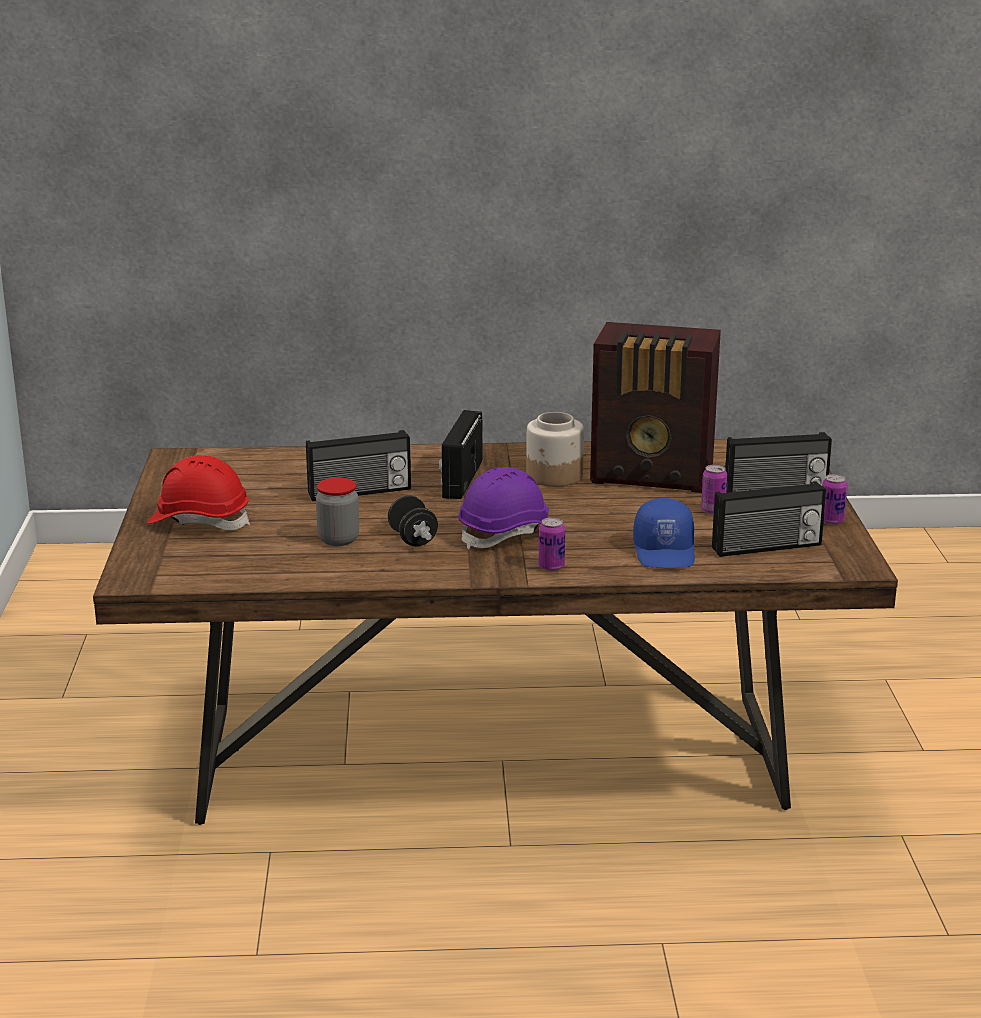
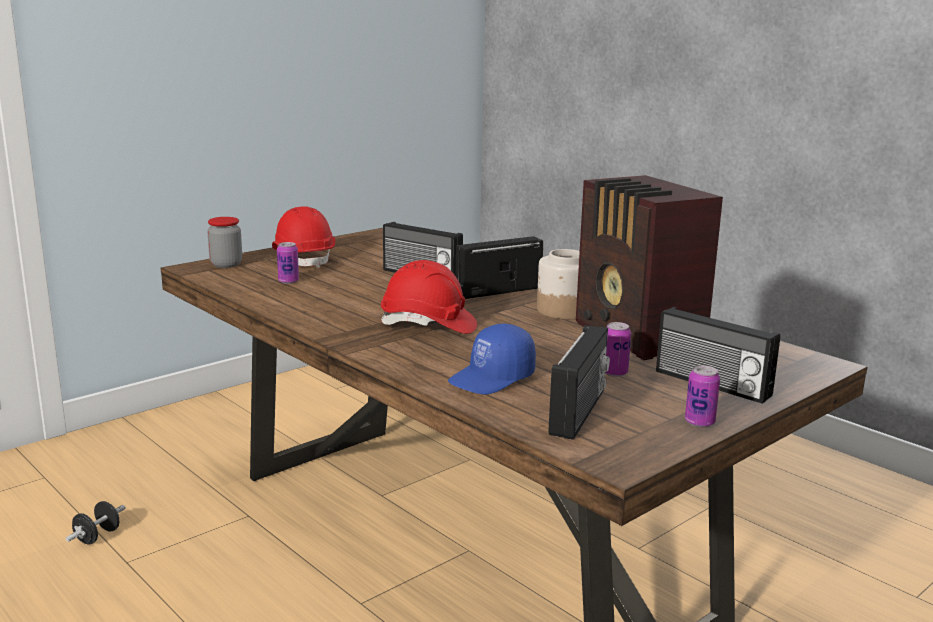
camera: 50 degrees right, 5 degrees down
jar [316,477,359,546] -> jar moved to [207,217,242,268]
black dumbbell [388,495,438,546] -> black dumbbell moved to [66,501,125,544]
purple hard hat [458,467,549,549] -> red hard hat [381,260,477,334]
can [539,517,565,571] -> can moved to [277,242,299,284]
radio [712,481,826,557] -> radio turned 105 degrees counterclockwise [548,325,610,440]

